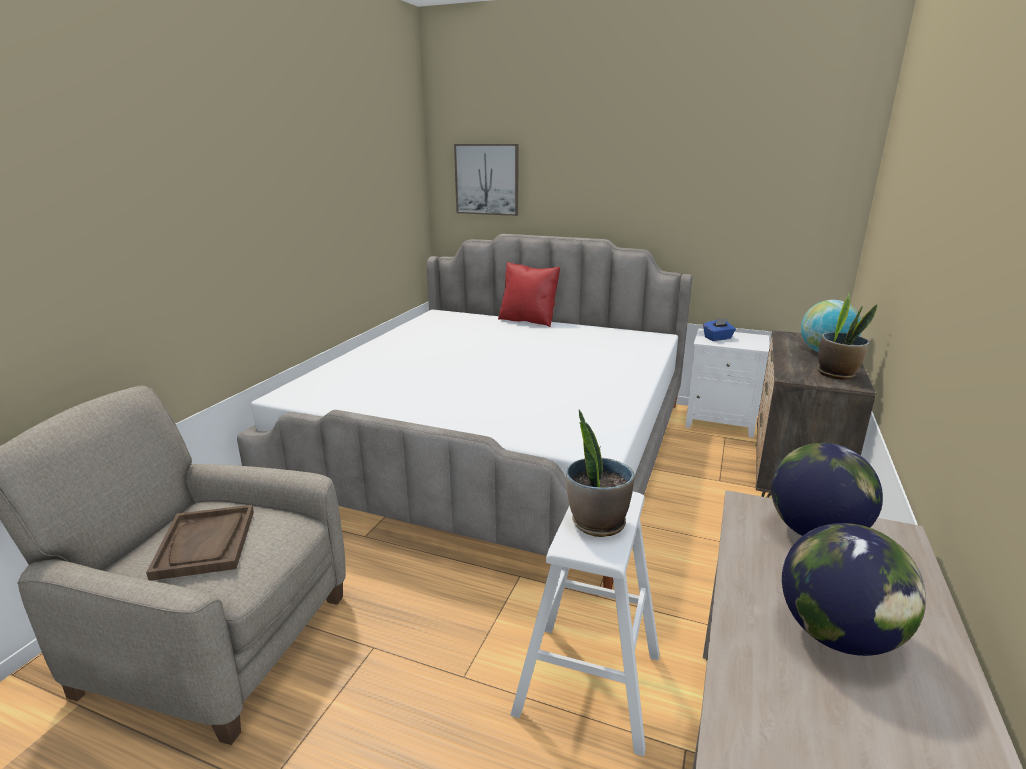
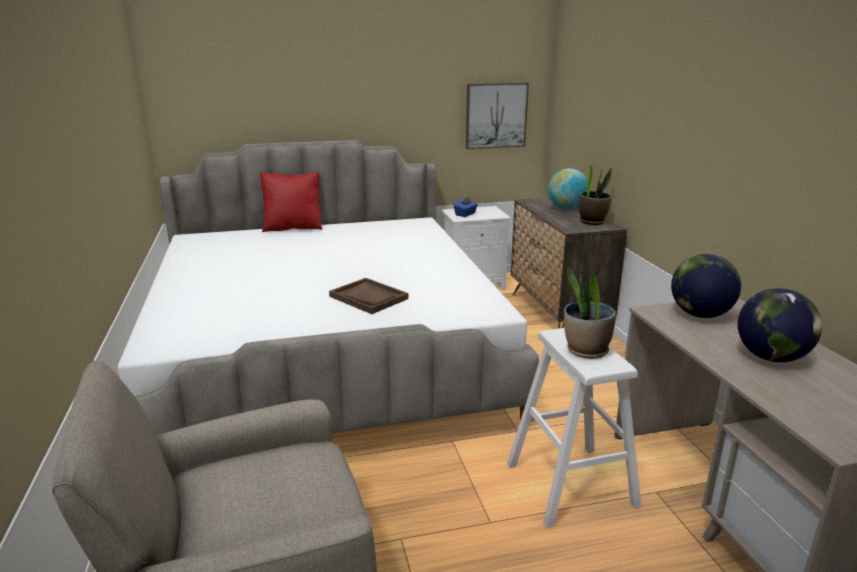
camera: 35 degrees left, 0 degrees up
brown tray [146,505,254,581] -> brown tray moved to [329,278,408,314]
picture [454,144,518,216] -> picture moved to [466,83,529,149]

